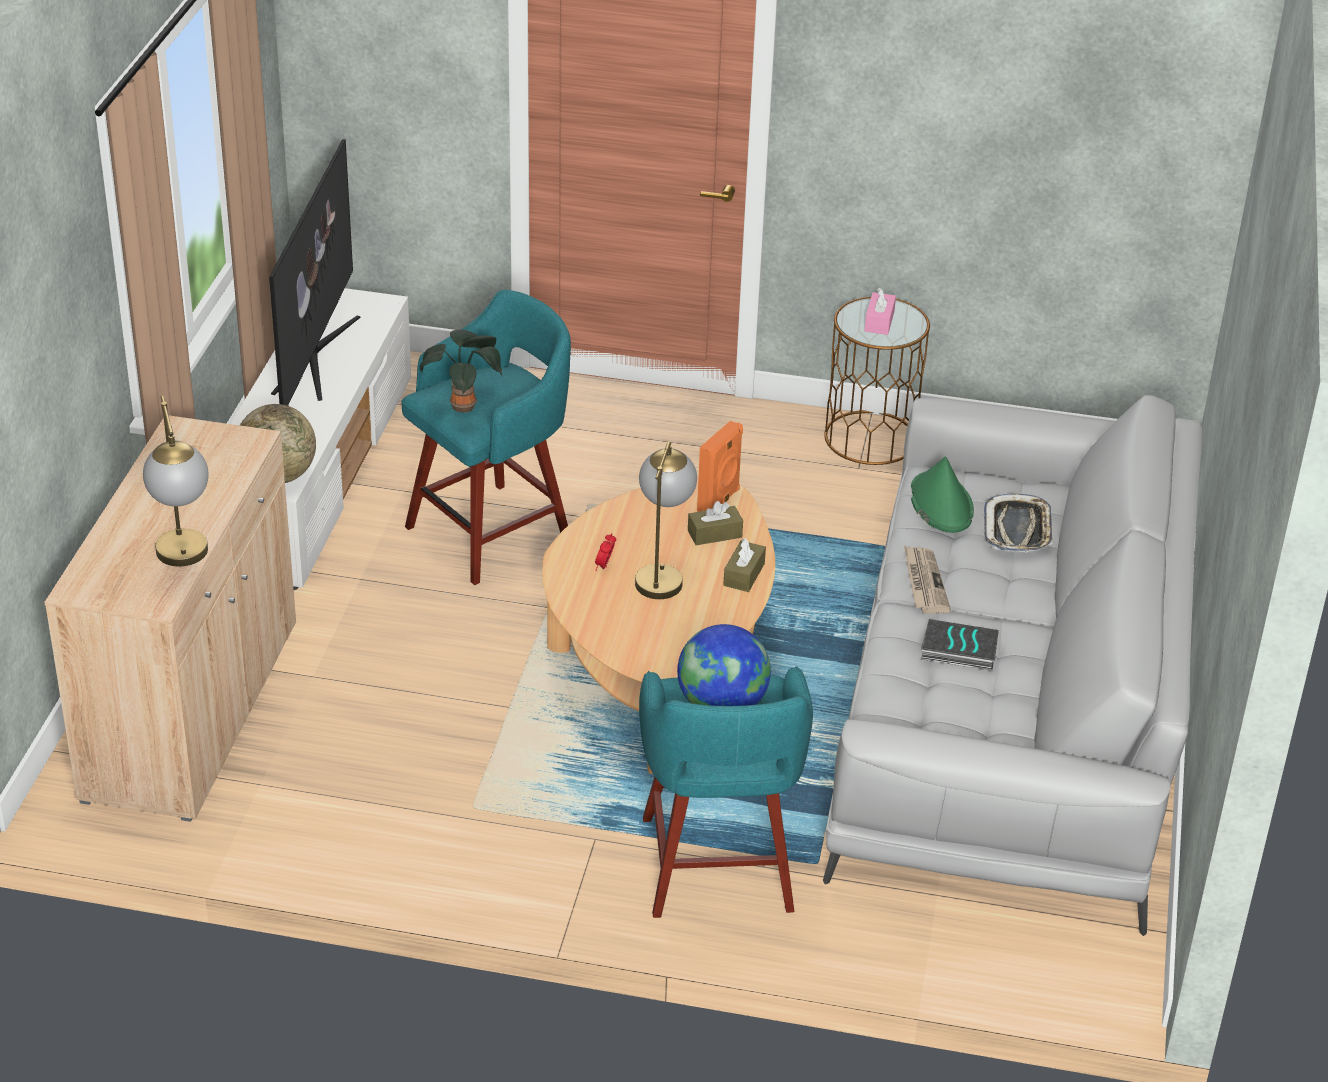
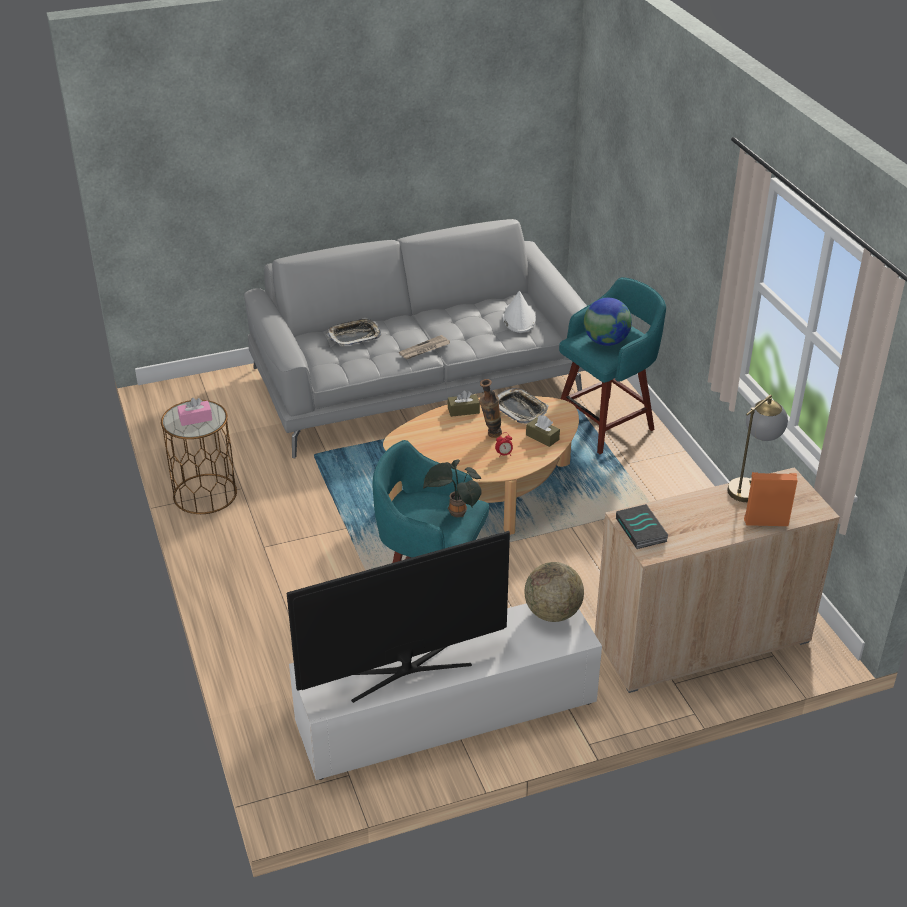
camera: 120 degrees left, 0 degrees up
table lamp [635,442,697,599] -> vase [479,379,502,438]
brown tissue box [688,501,743,545] -> brown tissue box moved to [526,416,560,447]
orange speaker [697,421,743,512] -> orange speaker moved to [744,472,798,526]
green hat [911,456,974,533] -> none
book [921,619,999,671] -> book moved to [616,504,669,549]
none -> tray [497,388,549,424]
none -> white hat [503,291,536,333]

